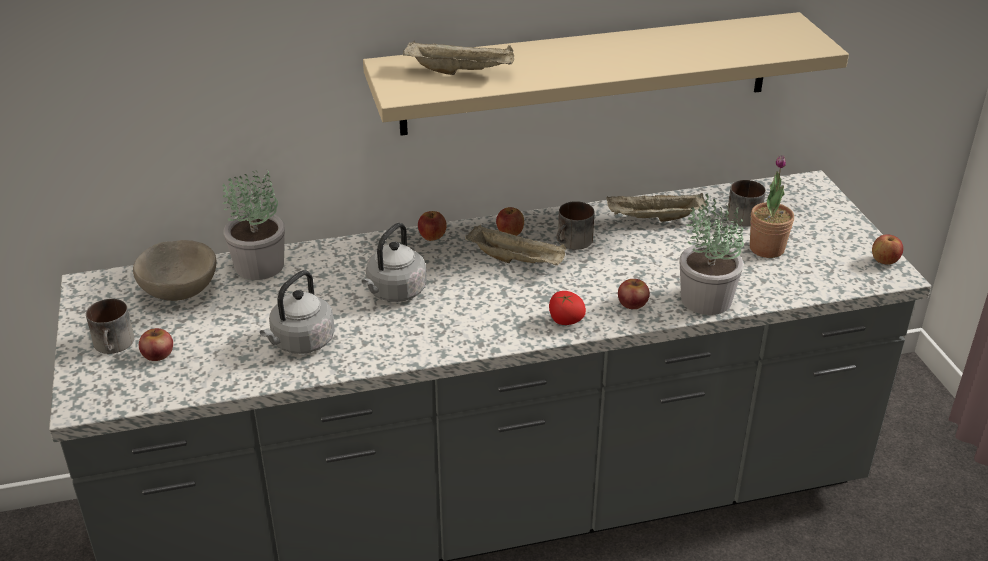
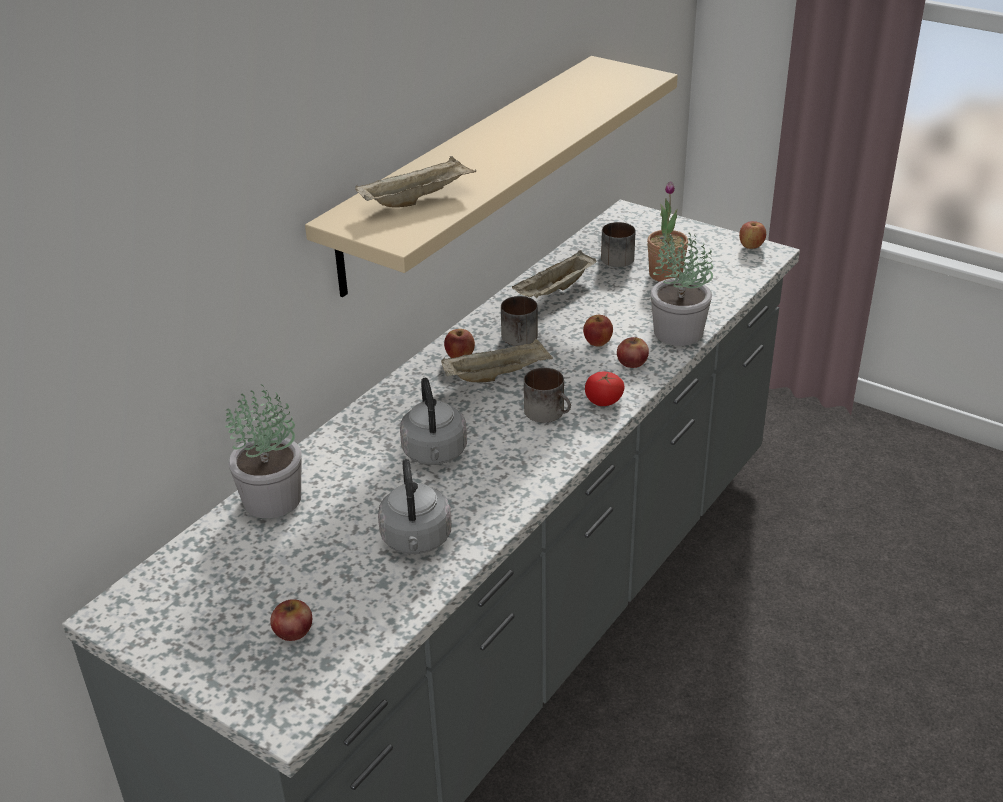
camera: 40 degrees left, 0 degrees up
mug [86,299,134,354] -> mug moved to [524,368,571,423]
beige bowl [133,240,216,301] -> none
apple [418,211,447,241] -> apple moved to [583,315,613,347]

